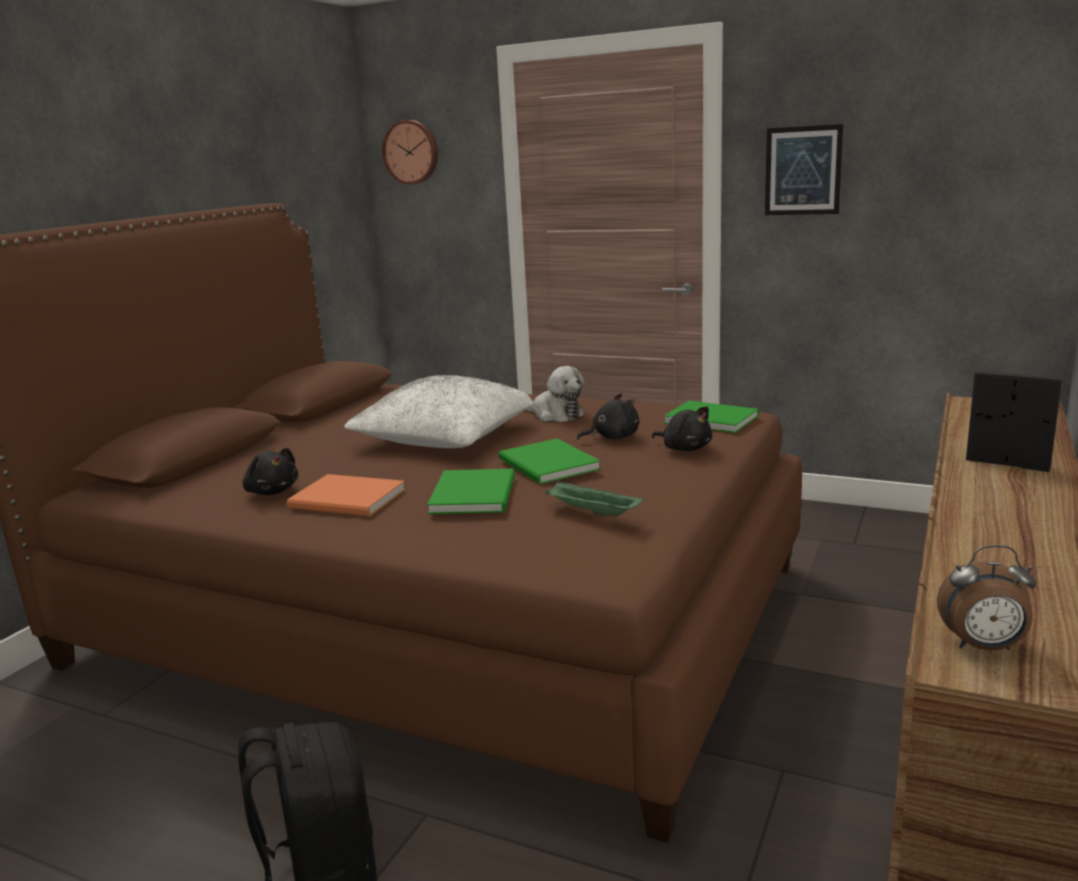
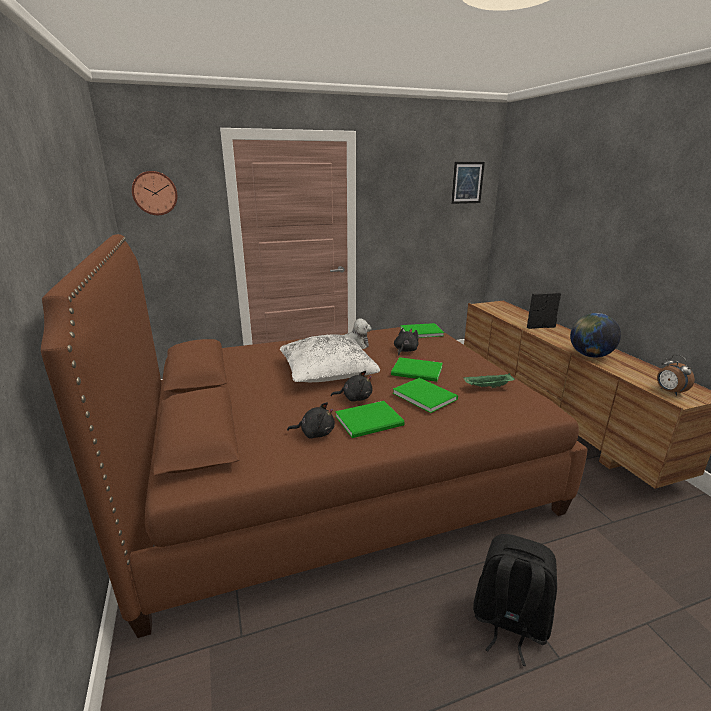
camera: 45 degrees left, 5 degrees up
orange book [287,474,406,517] -> green book [335,401,405,438]
black plush toy [652,406,712,451] -> black plush toy moved to [331,371,373,402]
picture [765,124,843,215] -> picture moved to [451,162,485,204]
alarm clock [937,545,1036,651] -> alarm clock turned 105 degrees clockwise [657,355,695,396]
none -> globe [570,313,621,358]

